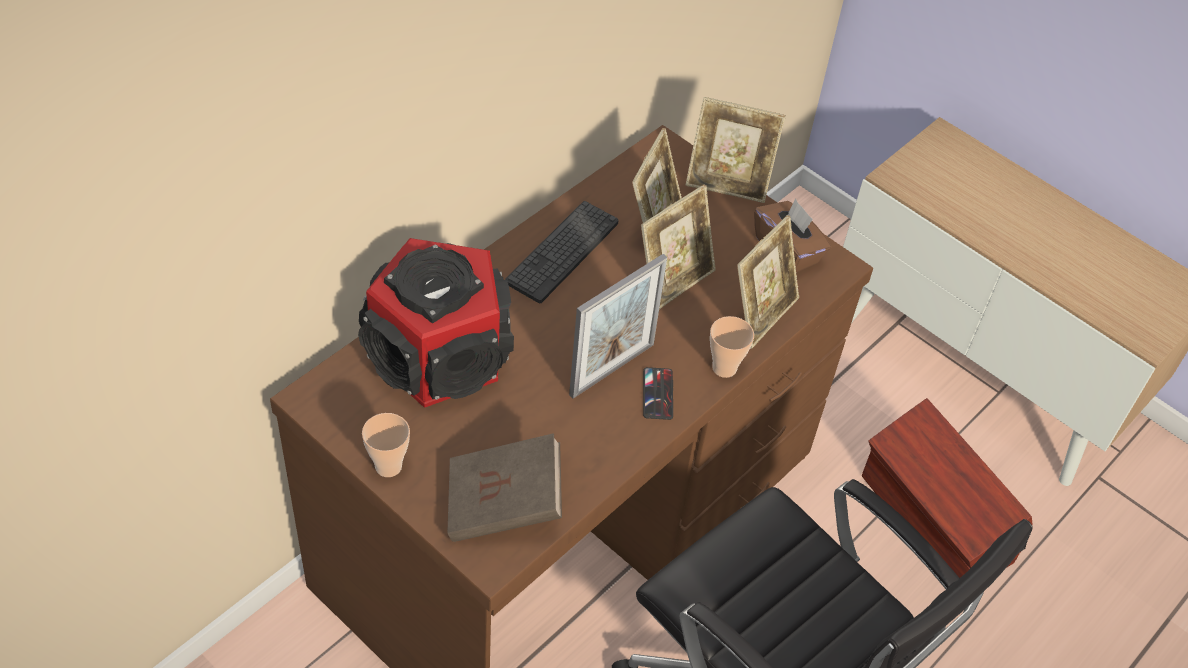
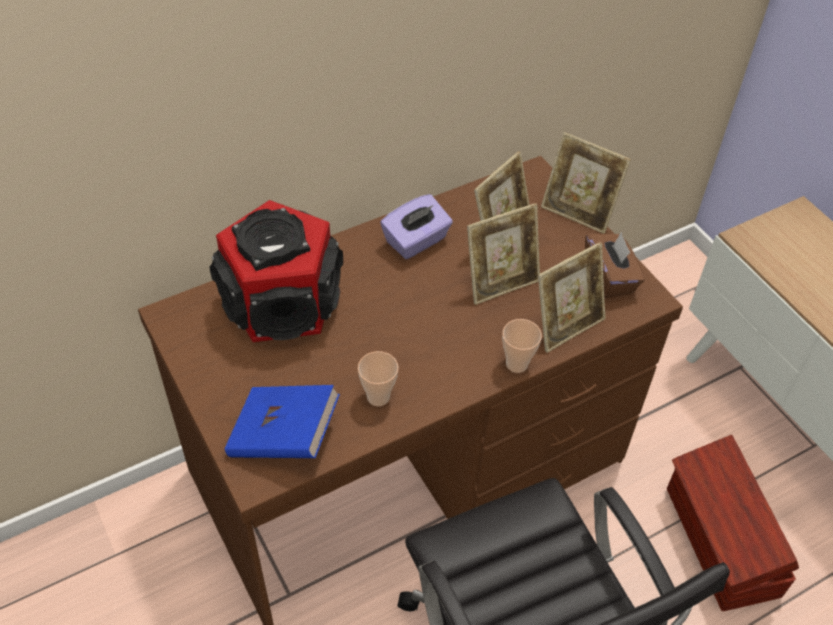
camera: 20 degrees right, 0 degrees up
cup [362,413,410,477] -> cup moved to [358,351,398,406]
brown book [447,433,562,542] -> blue book [225,385,340,458]
keyboard [505,201,619,303] -> purple tissue box [380,194,453,259]
picture frame [569,254,667,399] -> none
phone [643,367,673,420] -> none

